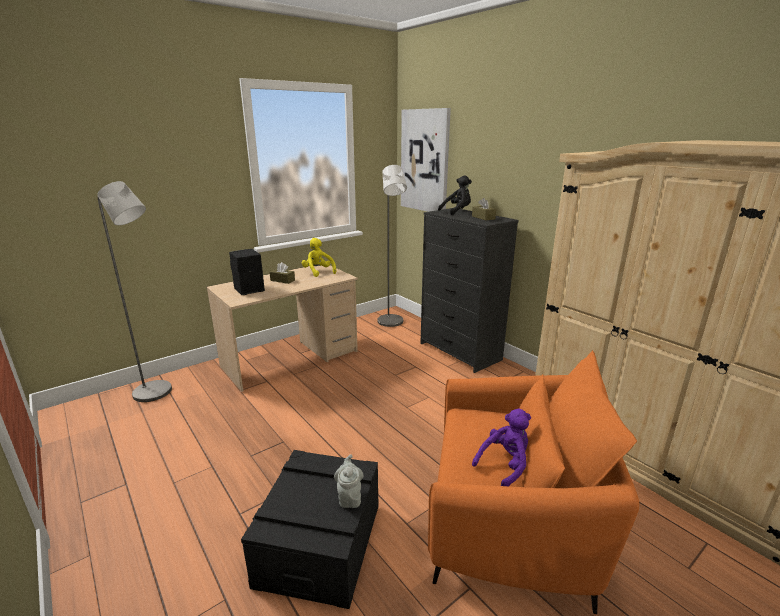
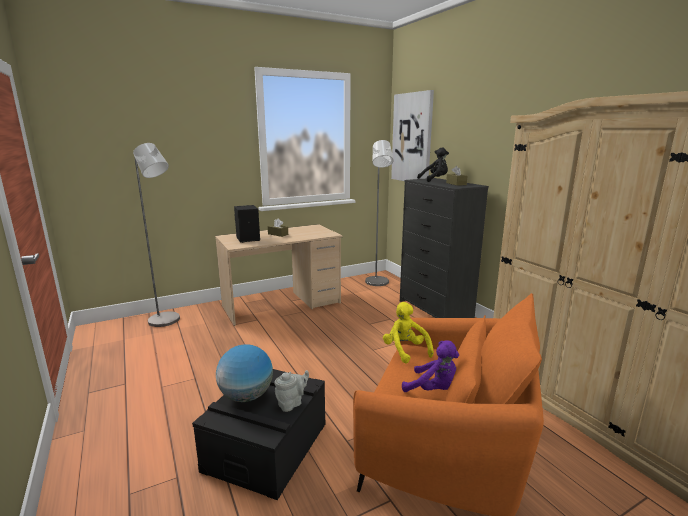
camera: 10 degrees right, 5 degrees down
yellow plush toy [302,238,336,277] -> yellow plush toy moved to [383,302,434,364]
grey teapot [334,454,364,508] -> grey teapot turned 45 degrees clockwise [275,370,309,412]
purple plush toy [472,408,531,486] -> purple plush toy turned 60 degrees clockwise [402,340,459,392]
none -> globe [216,344,273,402]

